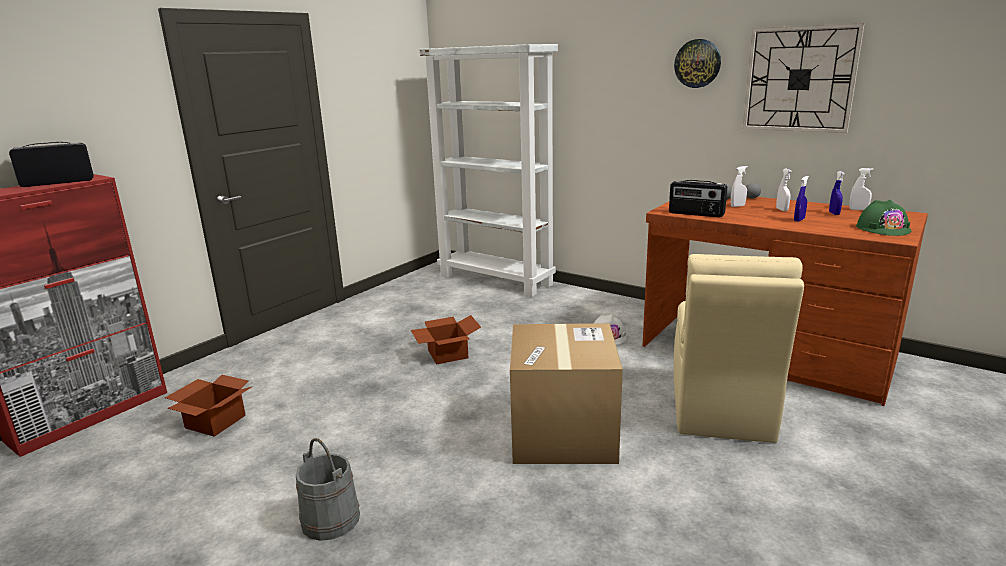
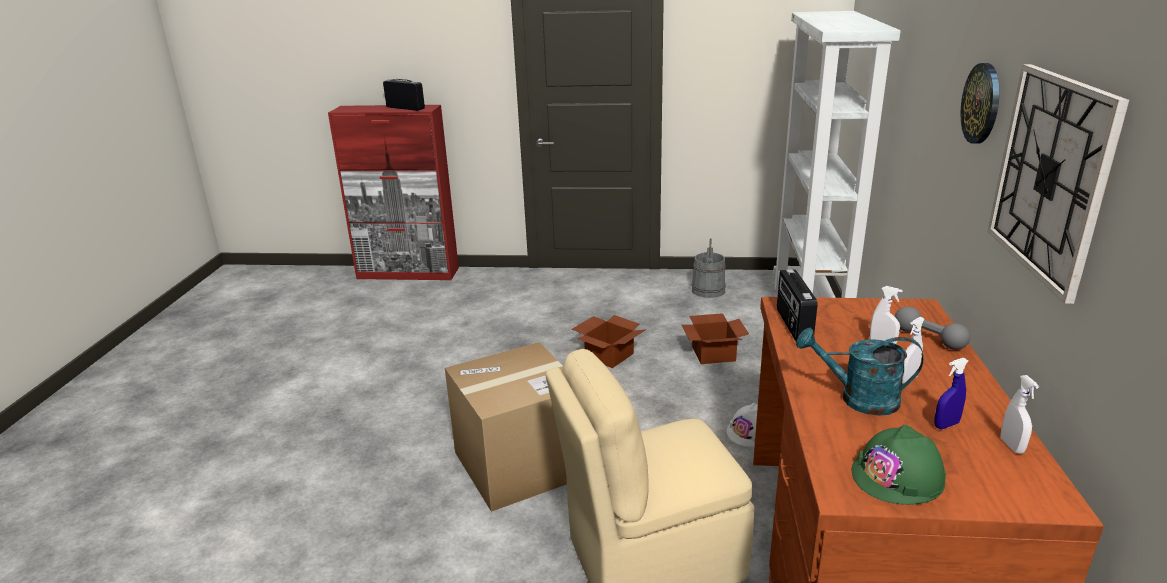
camera: 60 degrees right, 5 degrees up
cardboard box [165,375,253,437] -> cardboard box moved to [682,313,749,364]
grey bucket [296,438,360,541] -> grey bucket moved to [692,238,726,298]
blue spray bottle [794,176,809,222] -> turquoise watering can [796,328,924,416]

